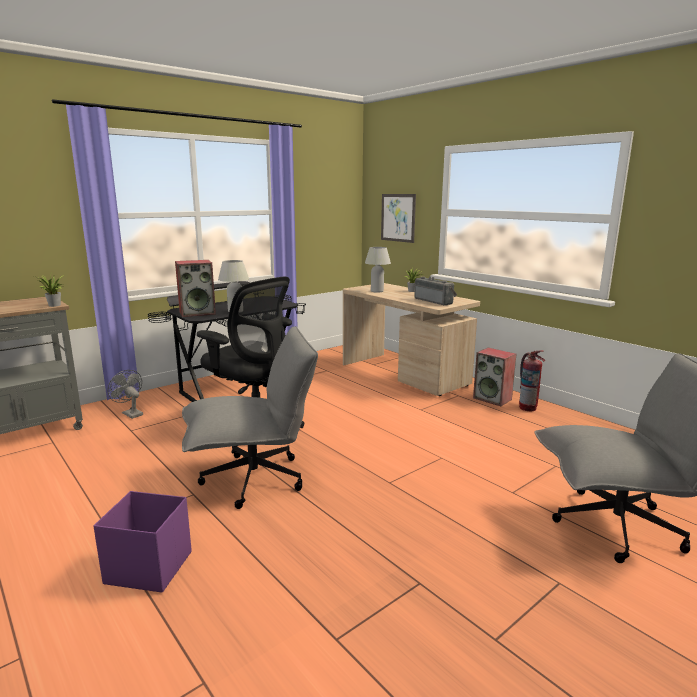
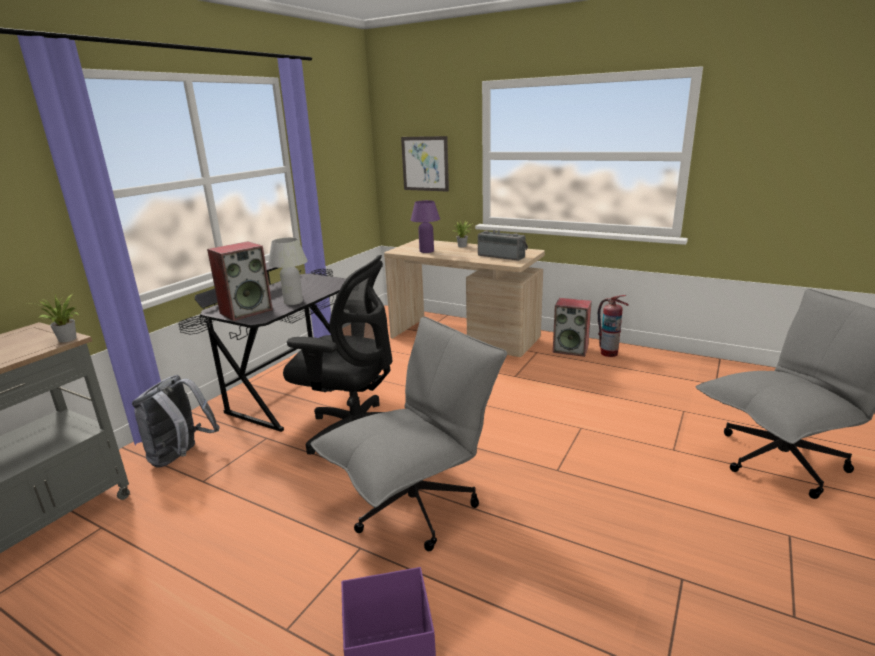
camera: 20 degrees left, 5 degrees up
grey fan [108,370,143,419] -> grey backpack [132,374,220,467]
white table lamp [365,247,391,293] -> purple table lamp [411,200,440,253]

